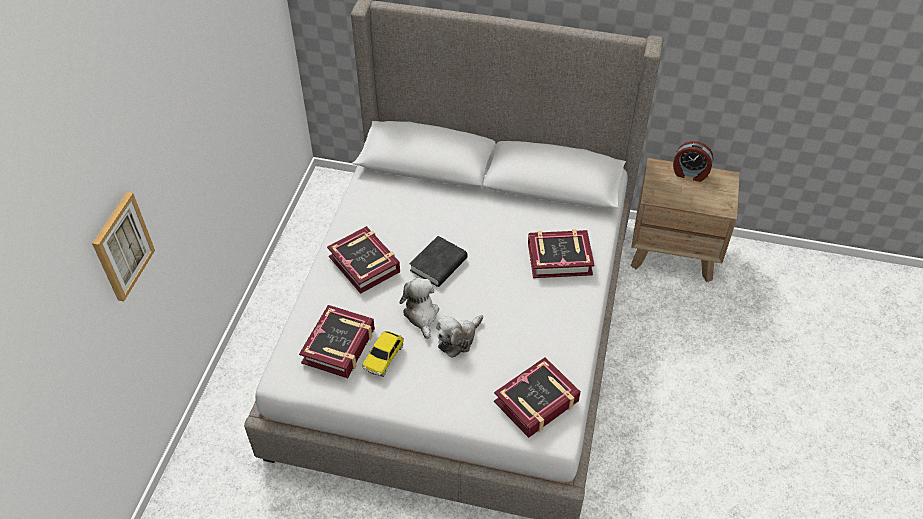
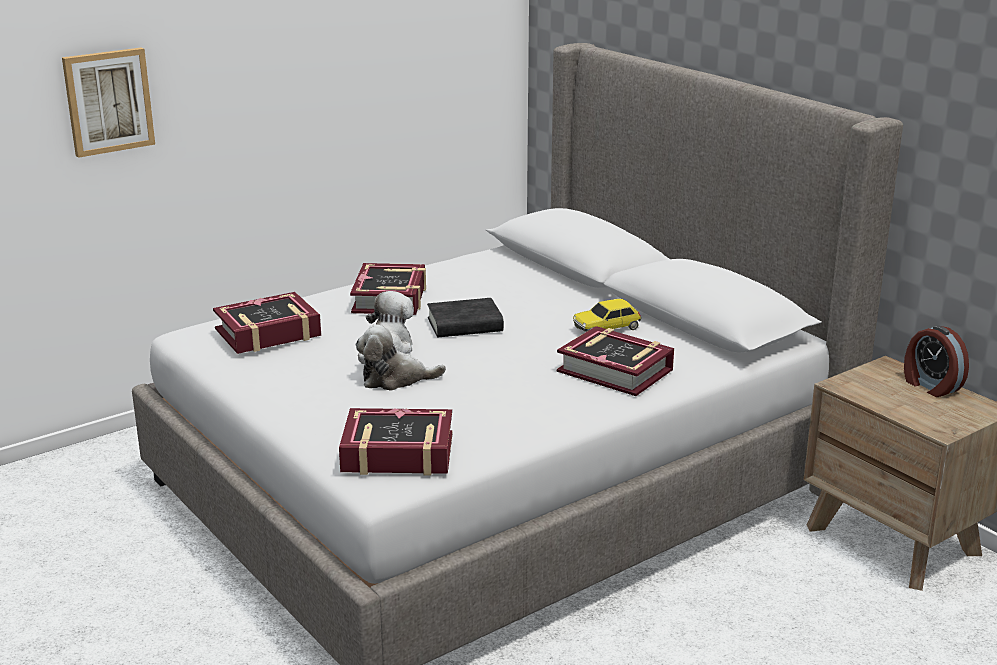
camera: 40 degrees right, 25 degrees down
toy car [362,331,404,377] -> toy car moved to [573,299,642,332]

